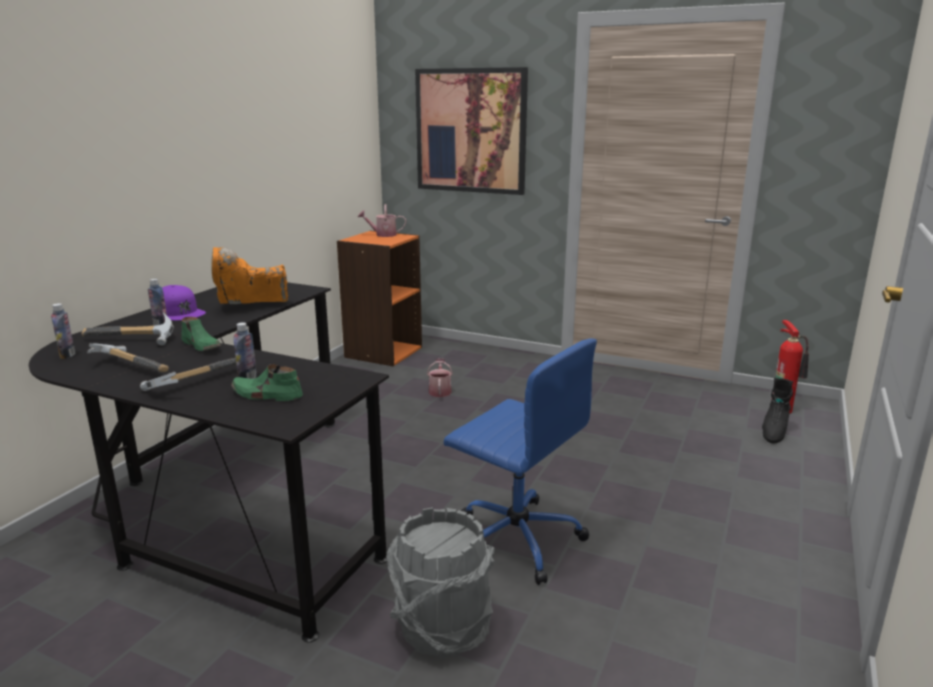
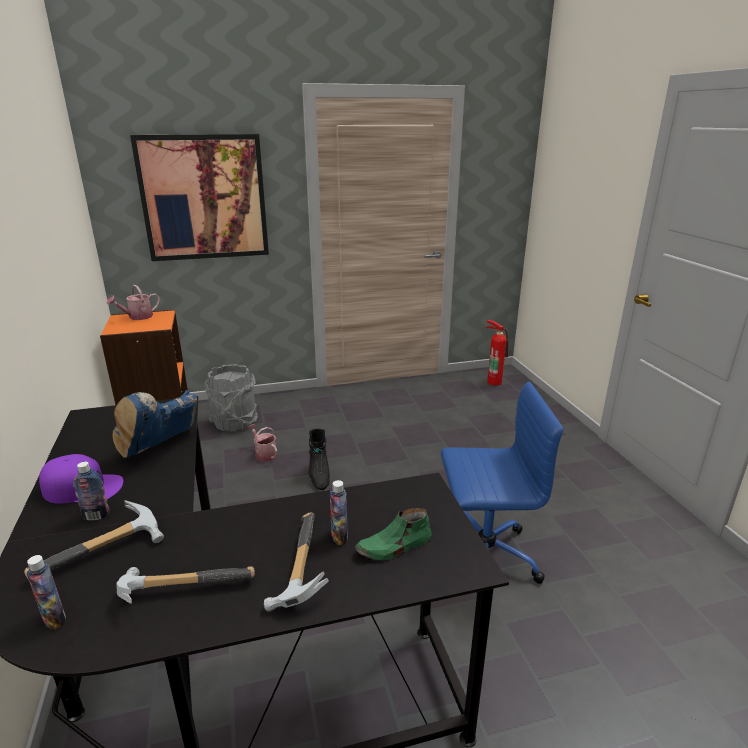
camera: 40 degrees left, 5 degrees up
green shoe [181,317,221,351] -> none
orange boot [211,247,288,304] -> blue boot [112,390,197,458]
grey bucket [386,507,495,659] -> grey bucket moved to [204,364,258,432]
black boot [762,377,793,443] -> black boot moved to [308,429,330,490]

